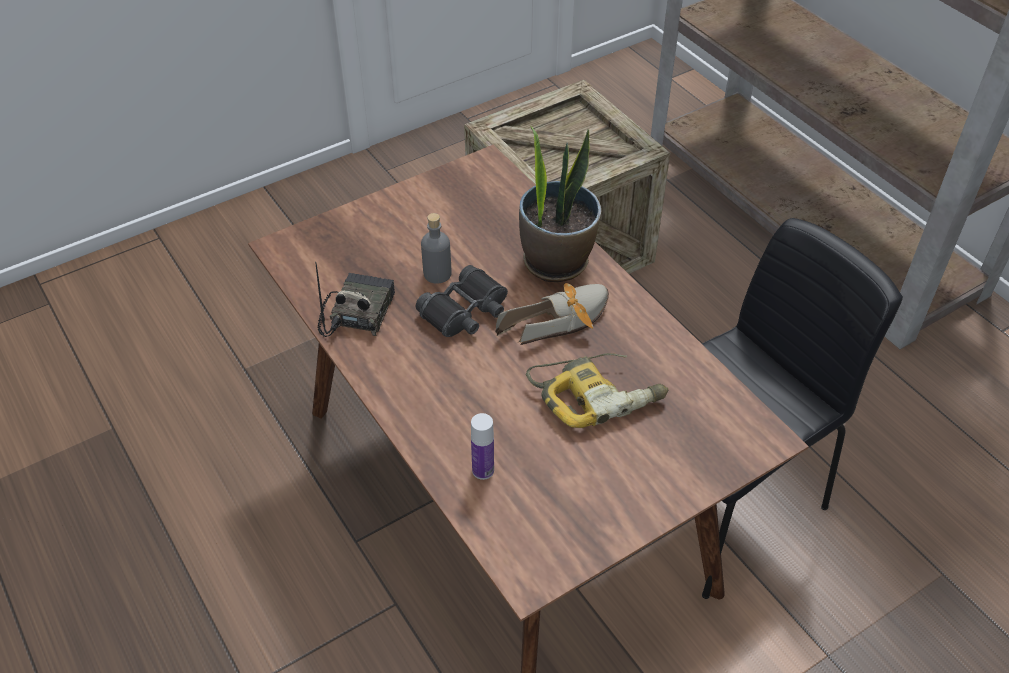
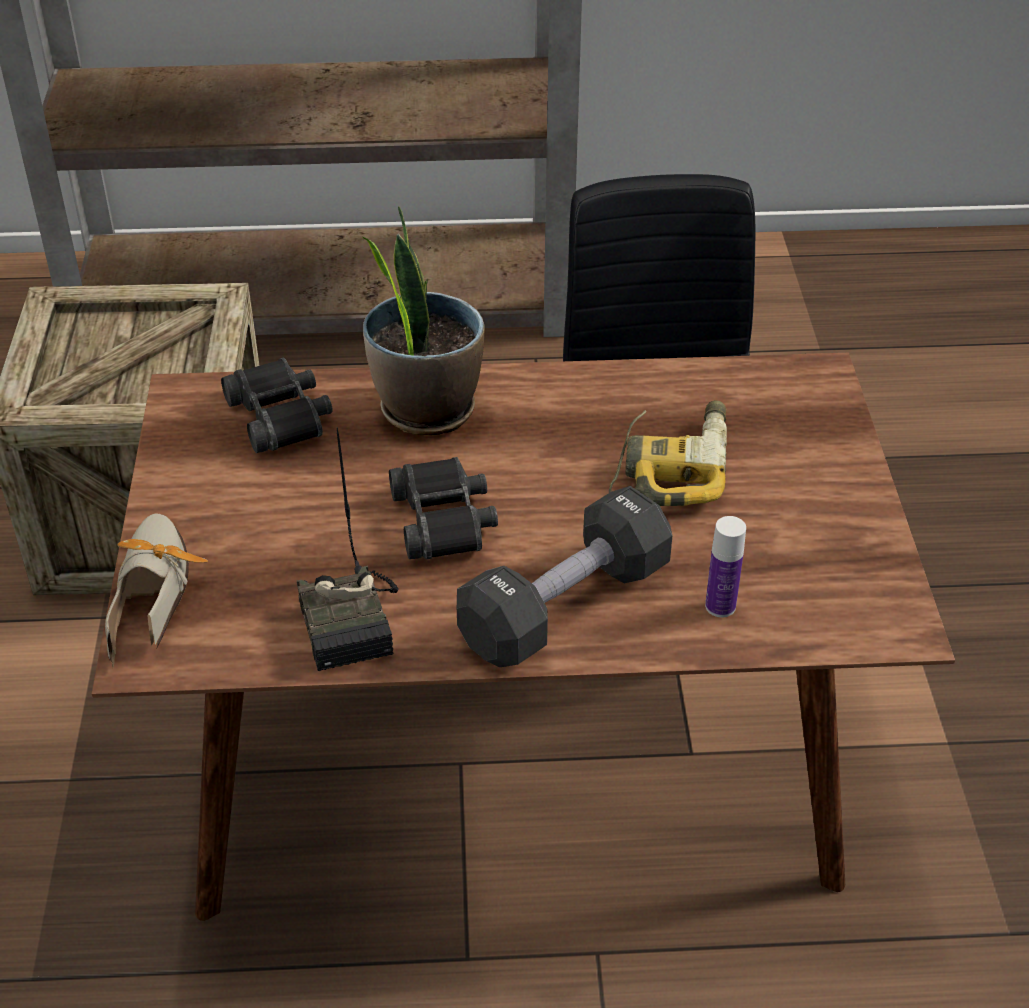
camera: 60 degrees left, 5 degrees down
radio [315,262,395,337] -> radio turned 150 degrees counterclockwise [297,427,399,671]
grey bottle [421,213,451,284] -> none
shoe [495,283,609,345] -> shoe moved to [105,514,208,667]
none -> black binoculars [221,358,333,453]
none -> black dumbbell [457,486,672,667]

